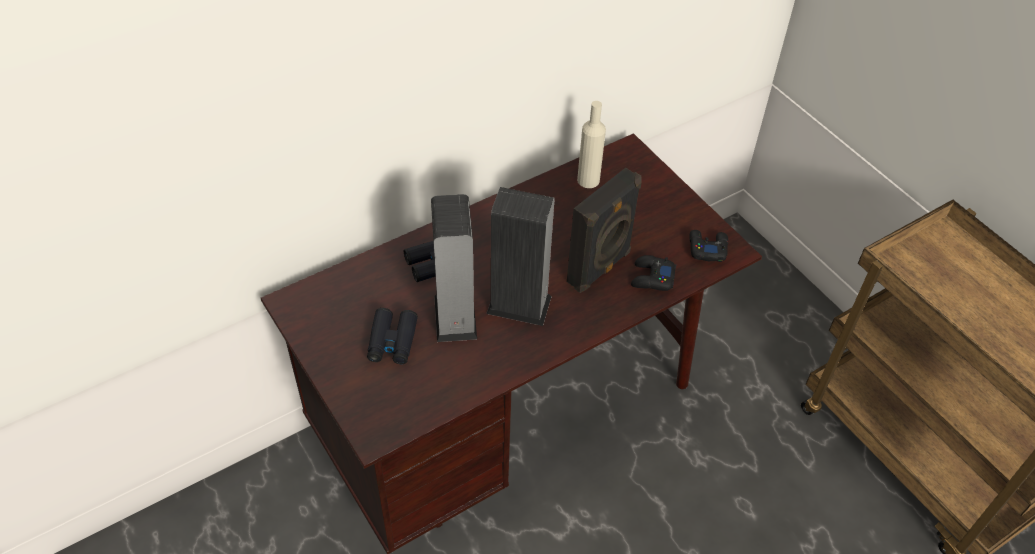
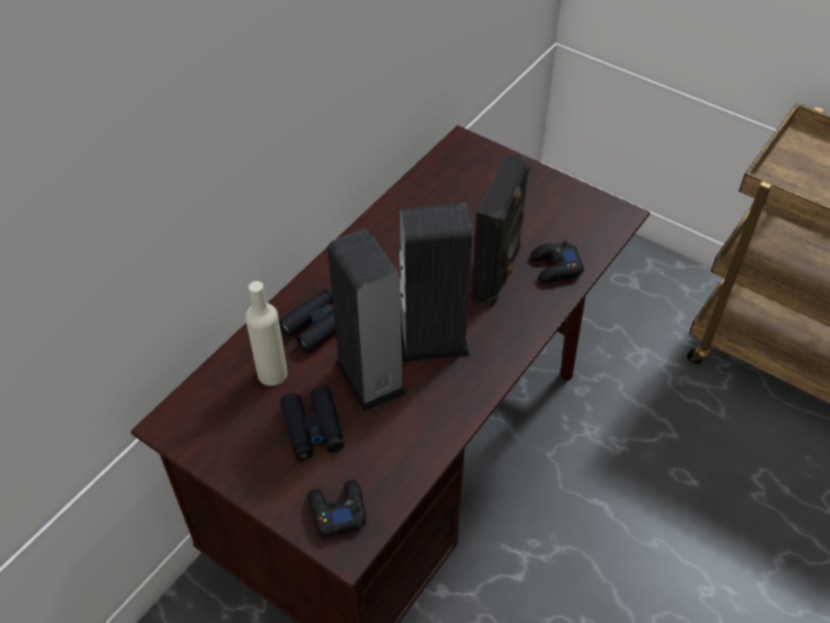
camera: 20 degrees left, 0 degrees up
beige bottle [577,101,606,188] -> beige bottle moved to [245,281,288,386]
black game controller [690,230,728,262] -> black game controller moved to [308,480,366,538]

